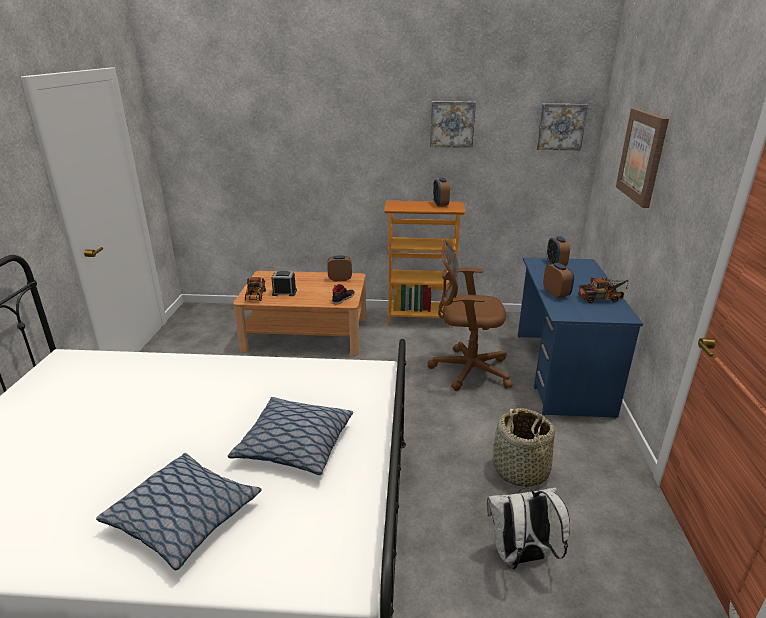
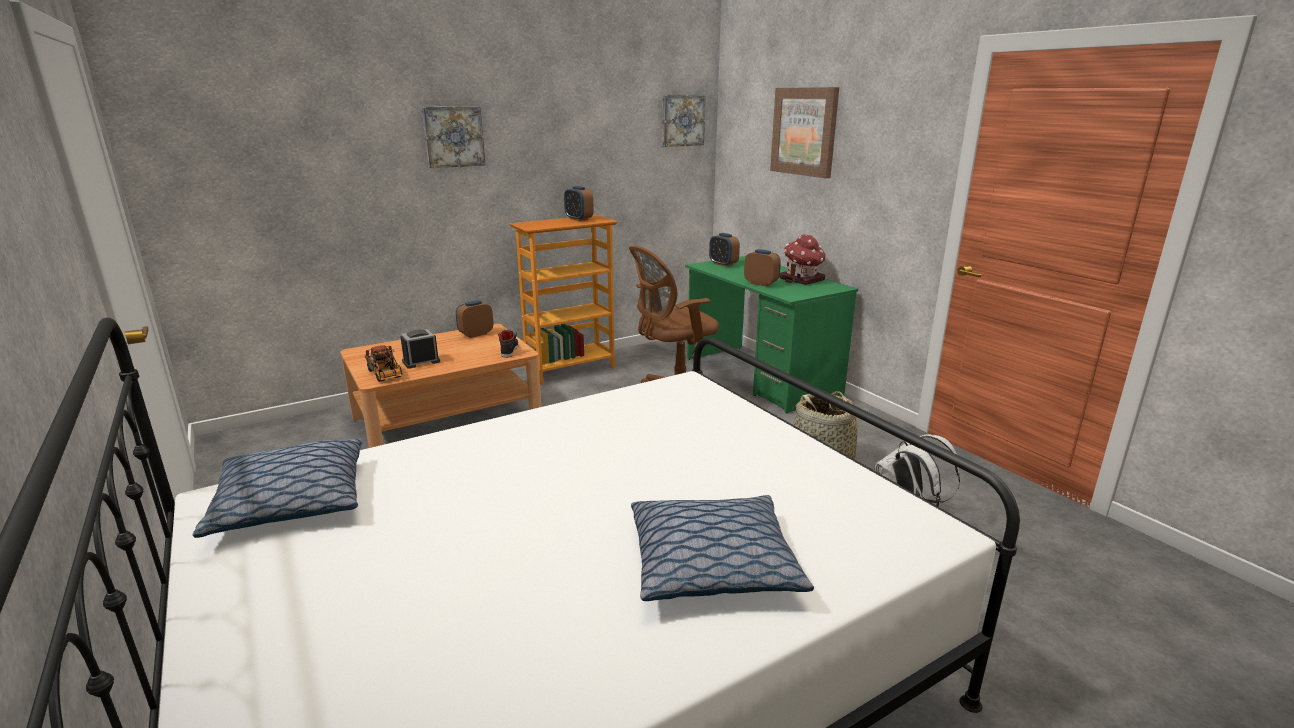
camera: 35 degrees left, 5 degrees down
pillow [228,397,353,475] -> pillow moved to [192,439,362,538]
picture [430,101,476,148] -> picture moved to [422,106,485,168]
blue desk [518,258,643,418] -> green desk [685,256,858,413]
toy truck [578,277,628,303] -> toy house [779,234,826,285]

